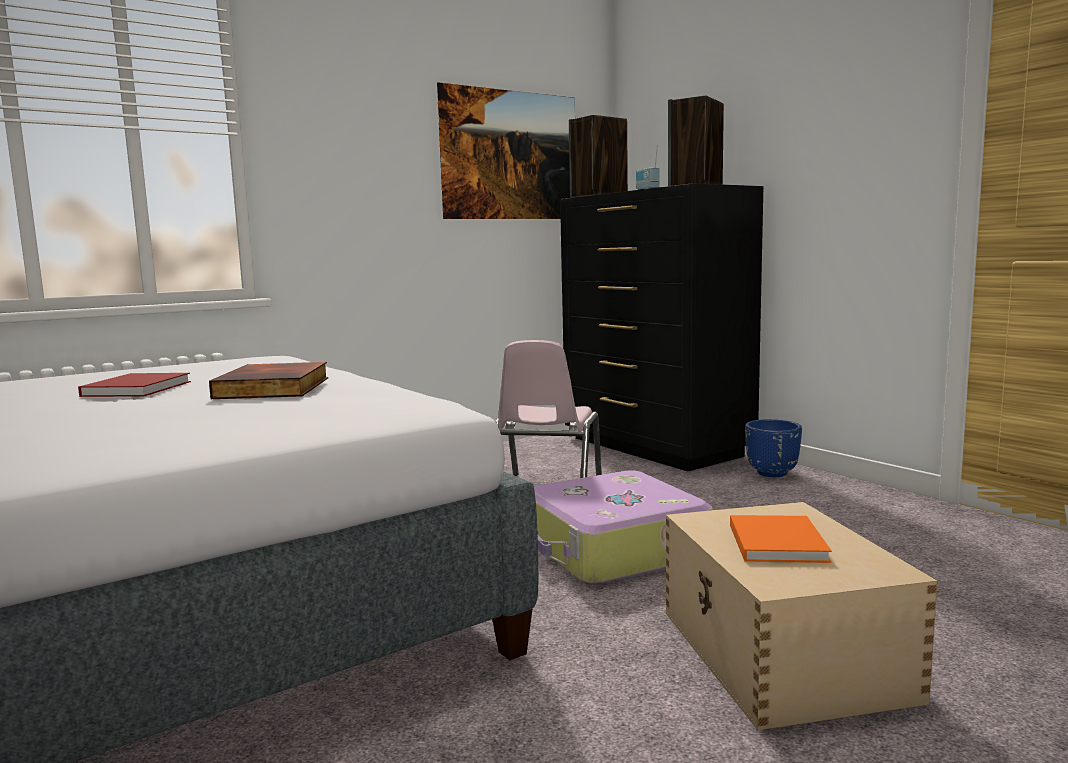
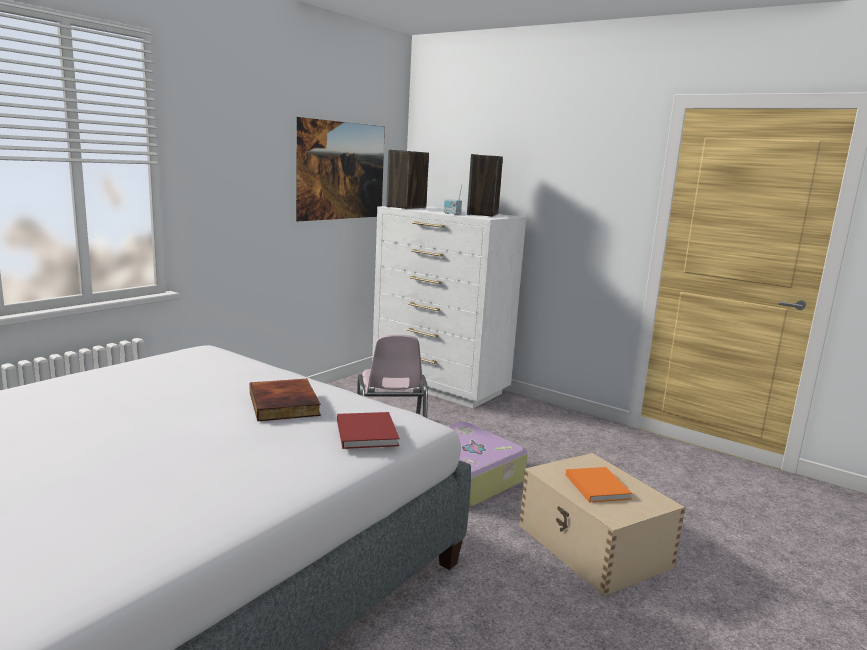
camera: 20 degrees left, 5 degrees up
red book [78,373,191,397] -> red book moved to [337,412,400,449]
black dresser [560,183,763,471] -> white dresser [372,206,526,408]
blue planter [745,419,802,477] -> none

